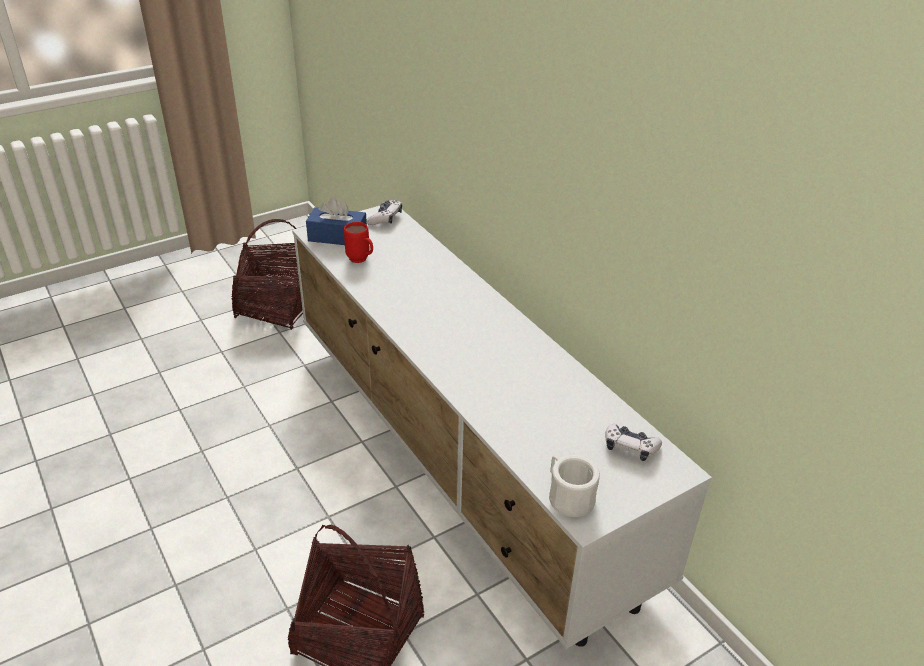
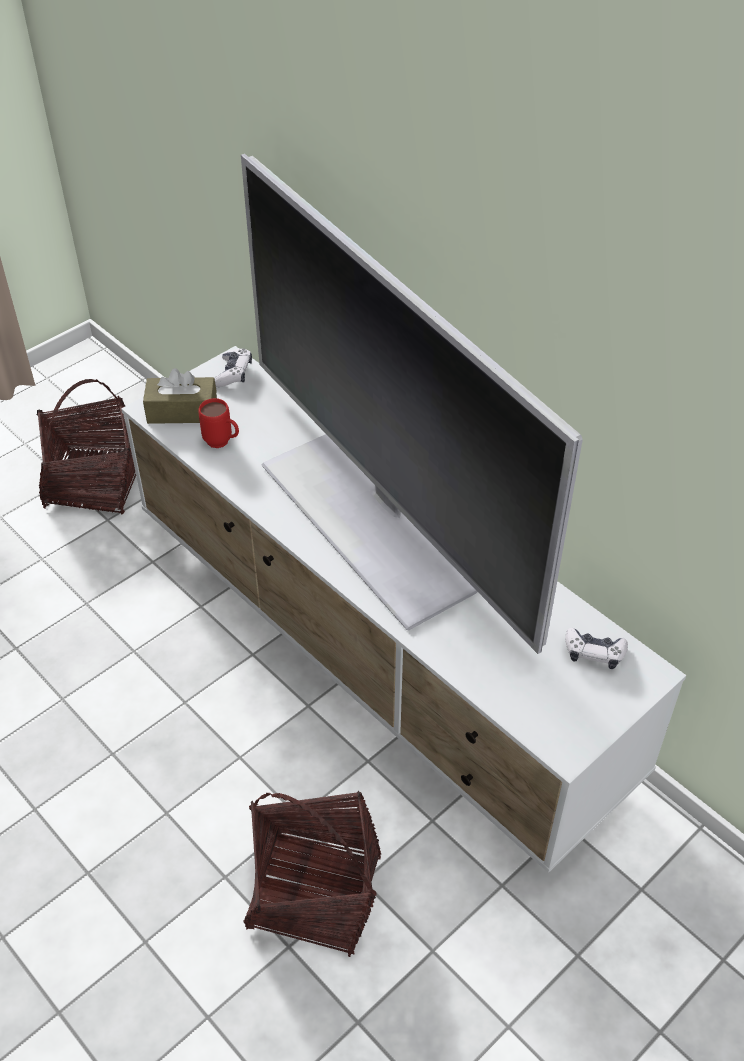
camera: 10 degrees left, 10 degrees up
blue tissue box [306,197,367,245] -> brown tissue box [143,368,217,424]
white mug [549,455,600,517] -> none
none -> television [241,154,583,654]

